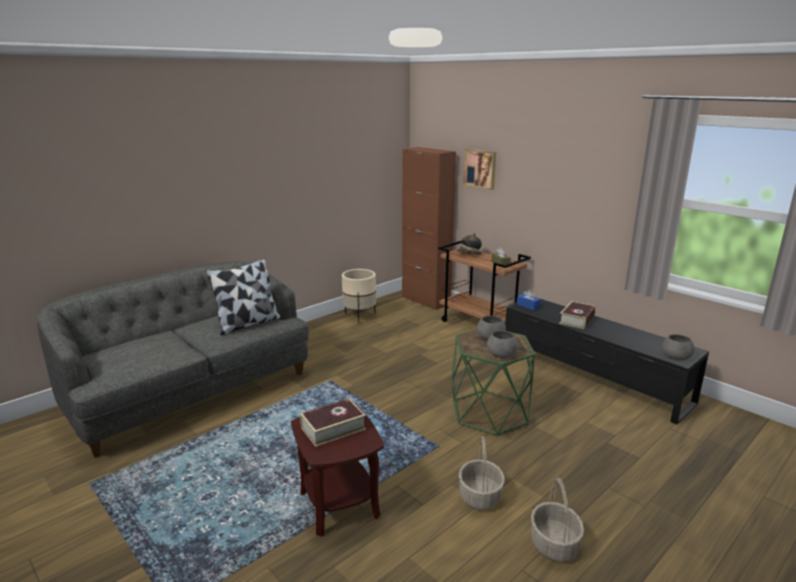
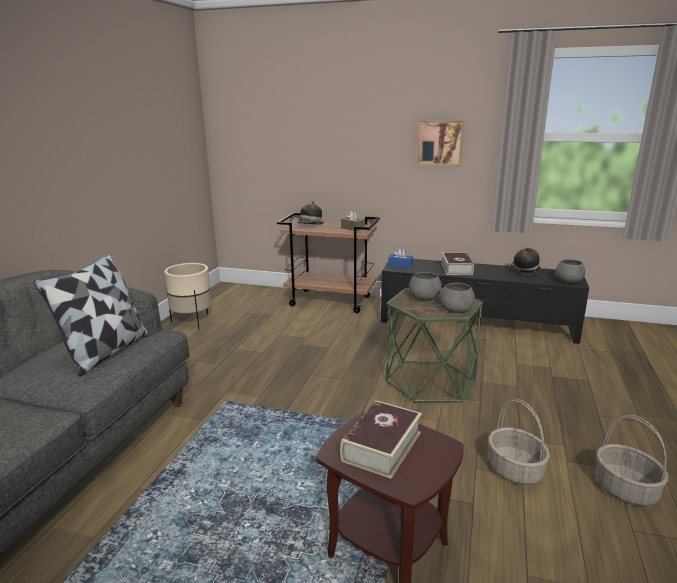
camera: 30 degrees left, 0 degrees up
brown cabinet [402,147,456,310] -> none
picture [463,149,496,190] -> picture moved to [417,120,464,166]
none -> hat [511,247,541,275]

